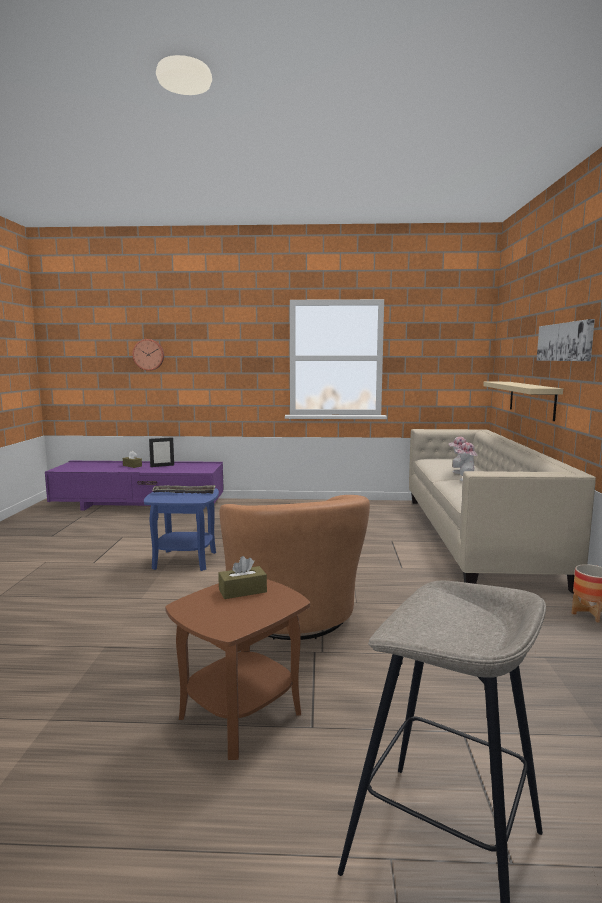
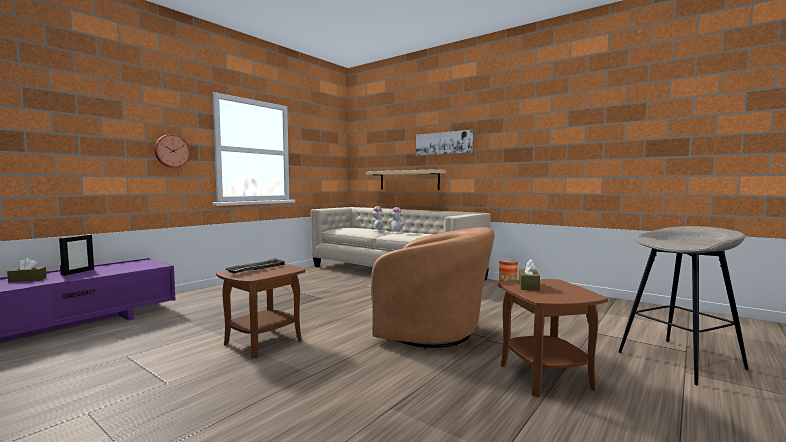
camera: 55 degrees left, 5 degrees down
wall clock [133,339,164,371] -> wall clock moved to [154,134,190,168]
blue side table [144,489,219,571] -> brown side table [216,264,305,358]

